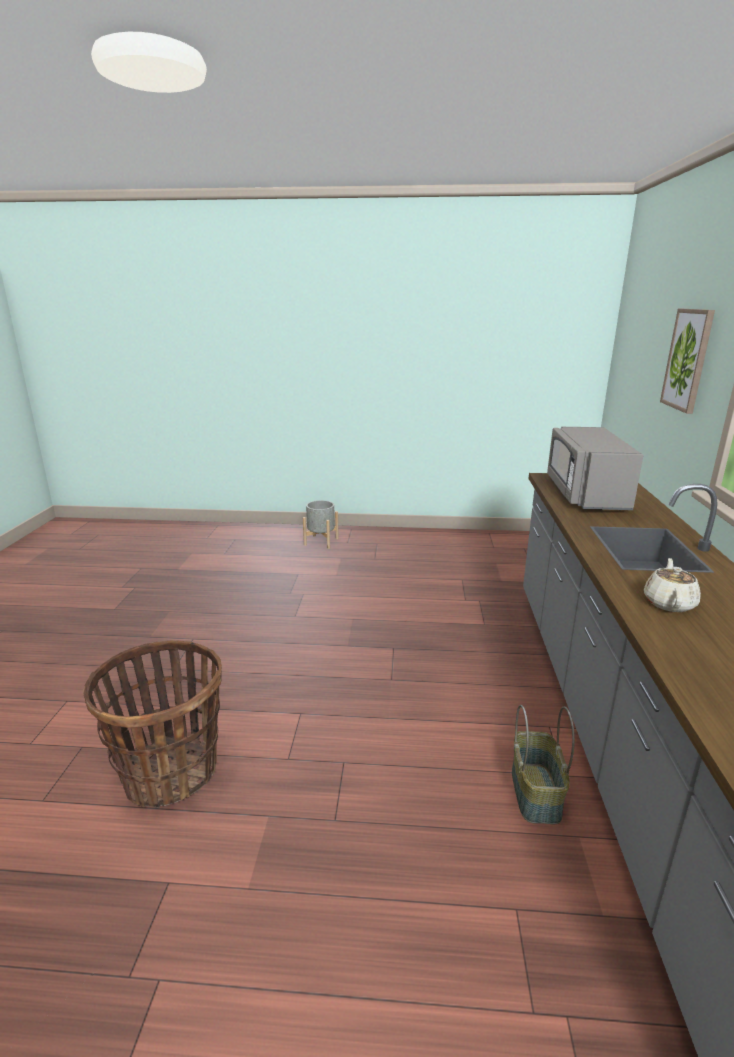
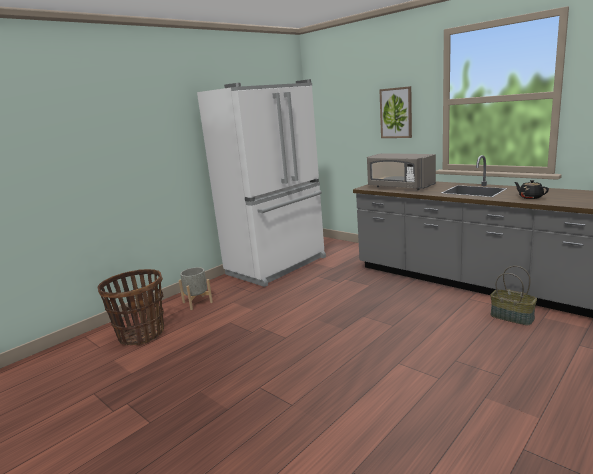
camera: 50 degrees left, 5 degrees down
basket [83,640,222,808] -> basket moved to [98,269,164,345]
beige teapot [644,558,701,612] -> black teapot [514,180,549,199]
none -> white fridge [197,79,326,287]

